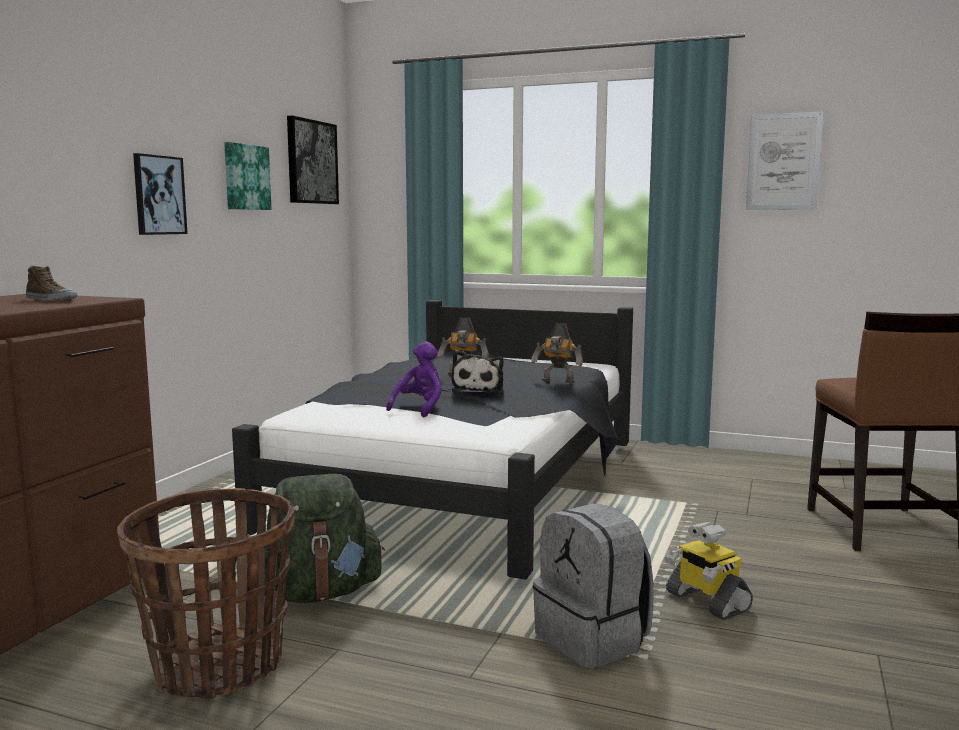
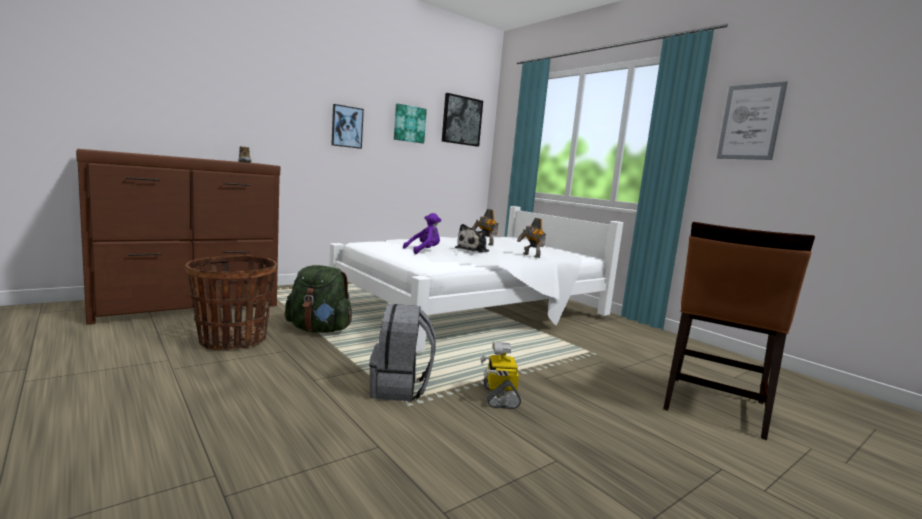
camera: 30 degrees right, 0 degrees up
black bed [232,300,633,580] -> white bed [329,206,623,352]

